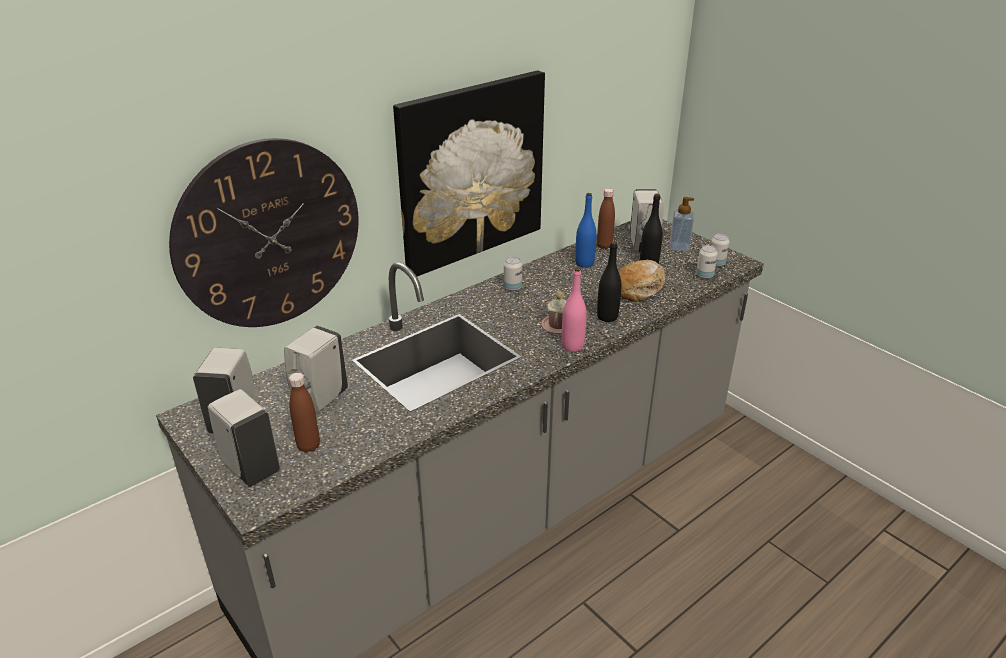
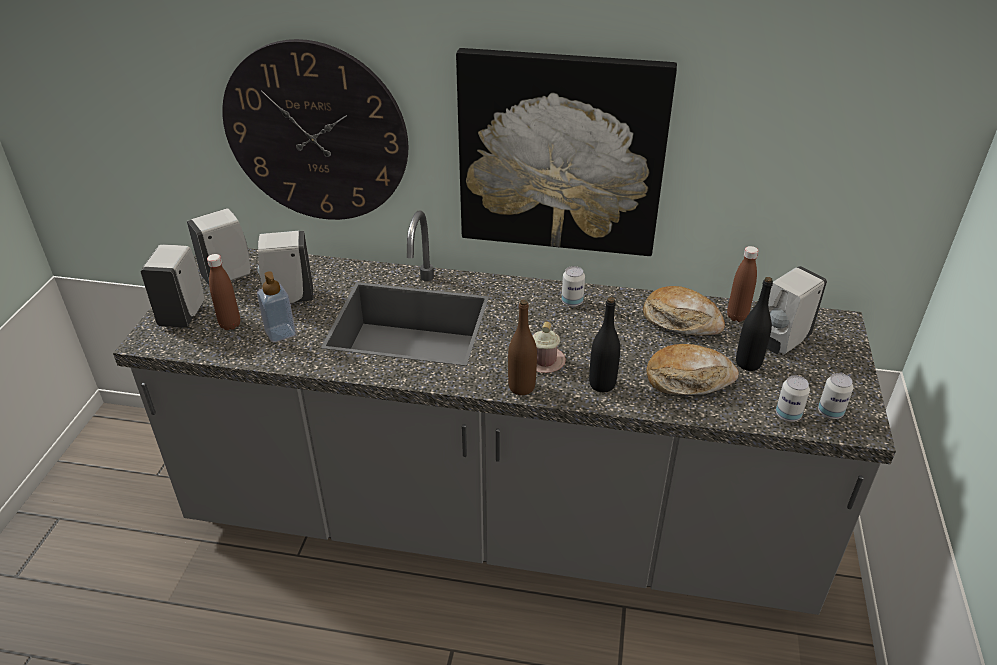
camera: 50 degrees right, 5 degrees up
pink bottle [562,267,587,352] -> brown bottle [508,300,537,395]
blue bottle [575,193,597,267] -> bread [643,286,725,336]
soap dispenser [670,197,694,251] -> soap dispenser moved to [257,271,296,343]

